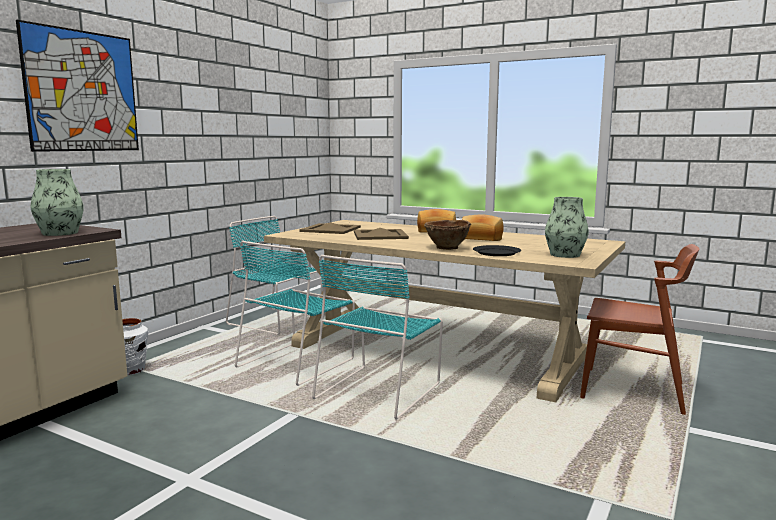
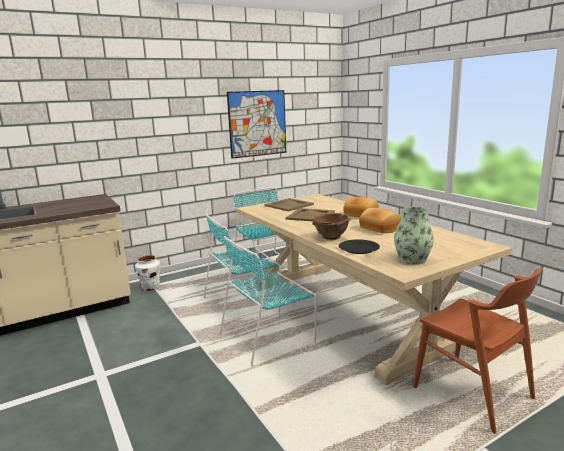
camera: 30 degrees right, 5 degrees up
picture [16,20,139,152] -> picture moved to [227,90,286,159]
vase [31,169,84,236] -> none

